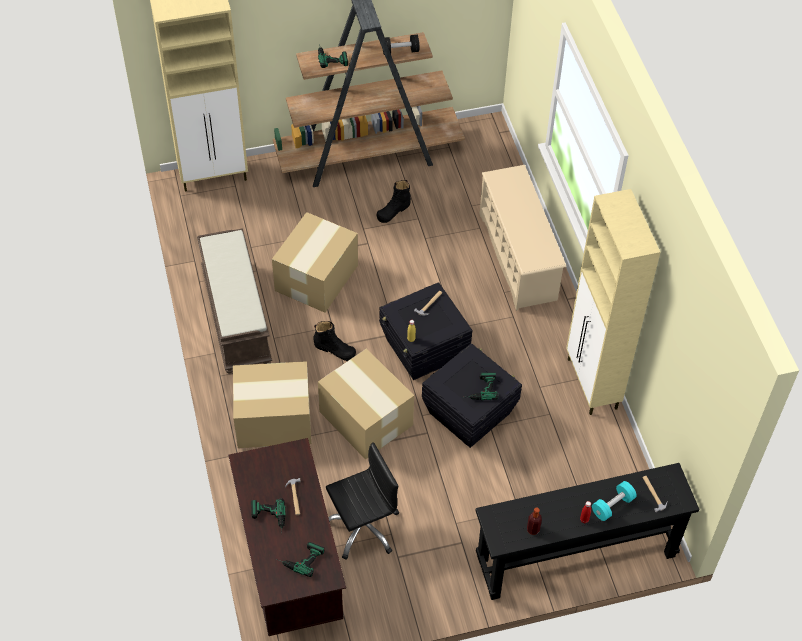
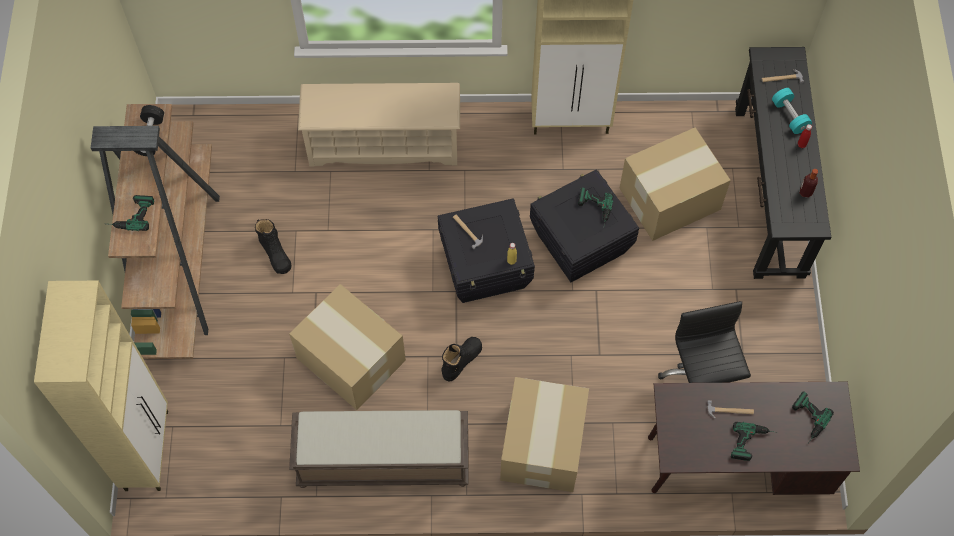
camera: 75 degrees left, 10 degrees up
cardboard box [318,348,414,460] -> cardboard box moved to [620,128,731,241]

